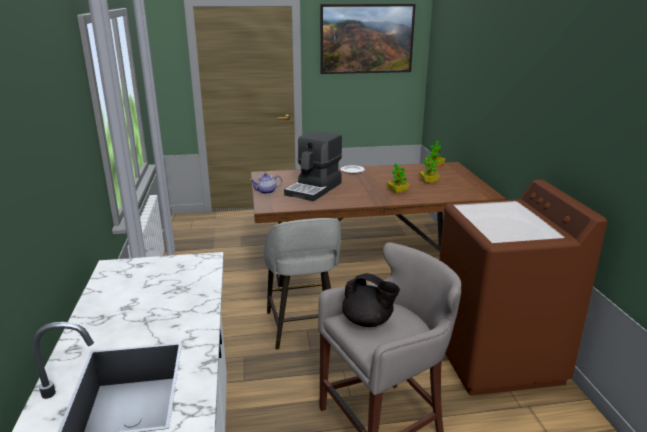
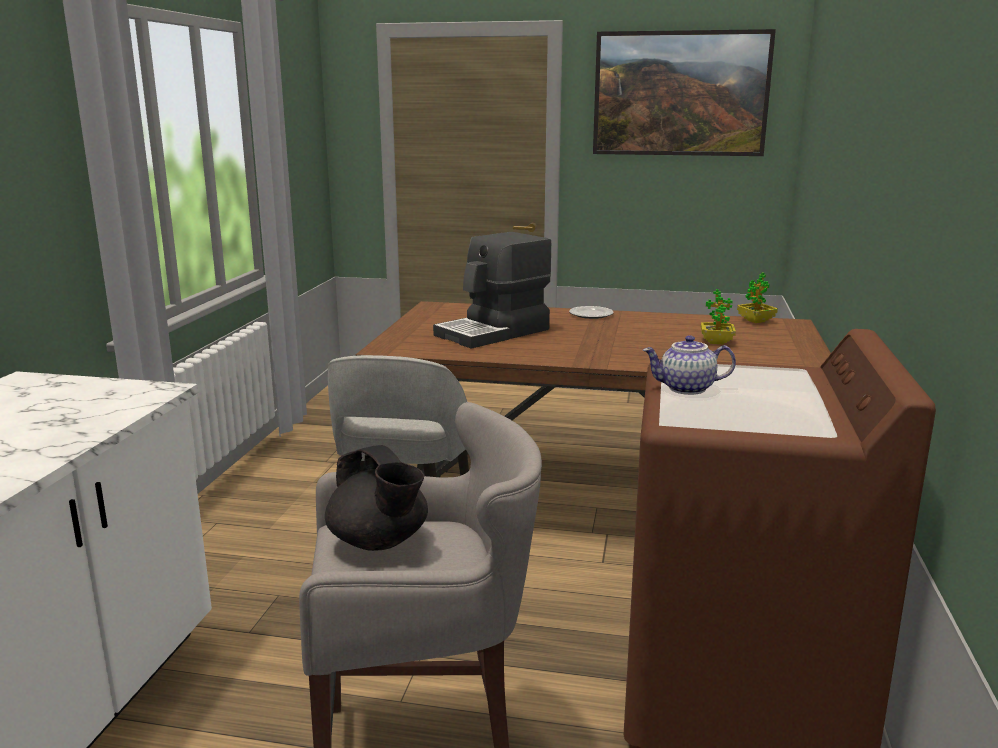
camera: 20 degrees right, 5 degrees down
teapot [250,173,282,194] -> teapot moved to [643,335,736,395]
potted plant [386,163,410,193] -> none

